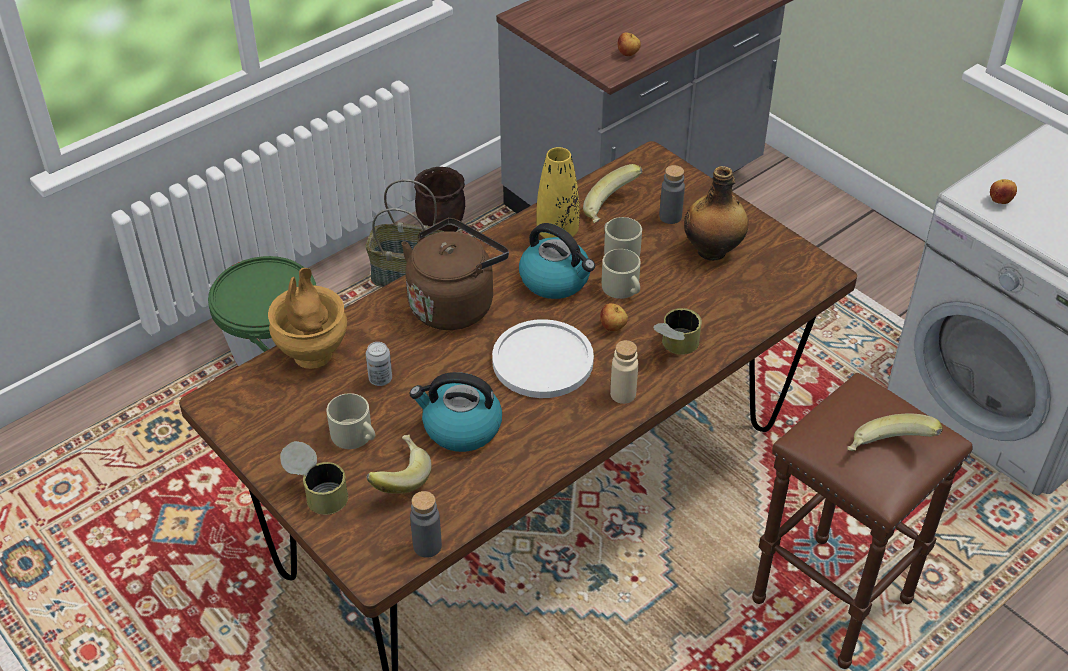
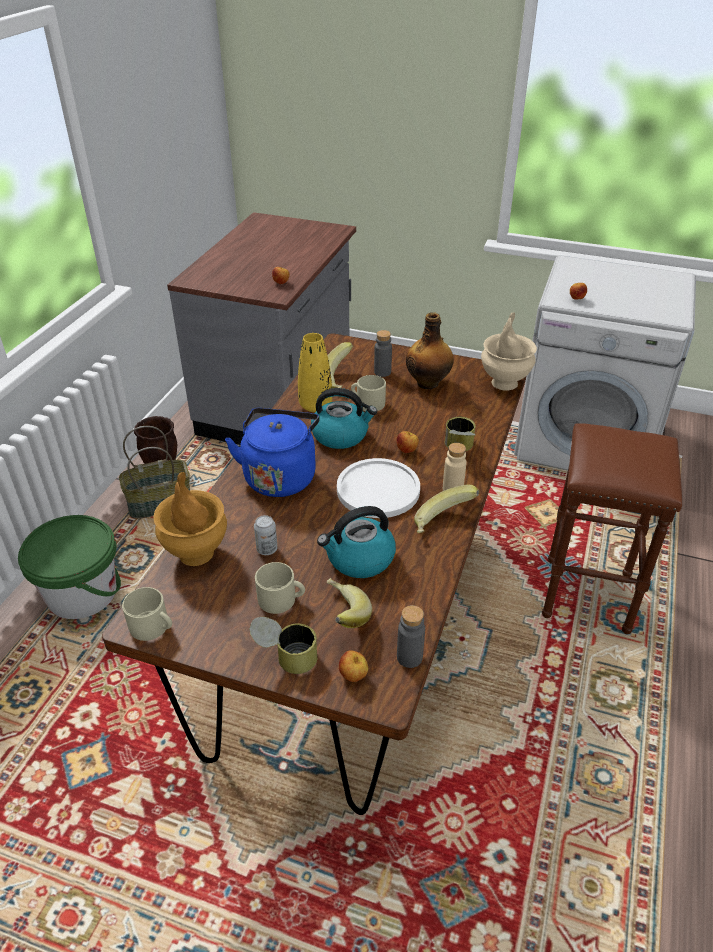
camera: 30 degrees left, 5 degrees down
brown kettle [401,218,509,330] -> blue kettle [225,408,320,497]
beige mug [602,249,641,299] -> beige mug moved to [122,587,172,641]
banana [847,414,943,451] -> banana moved to [414,485,479,533]
none -> apple [339,650,368,682]
none -> beige vase [481,312,537,391]

